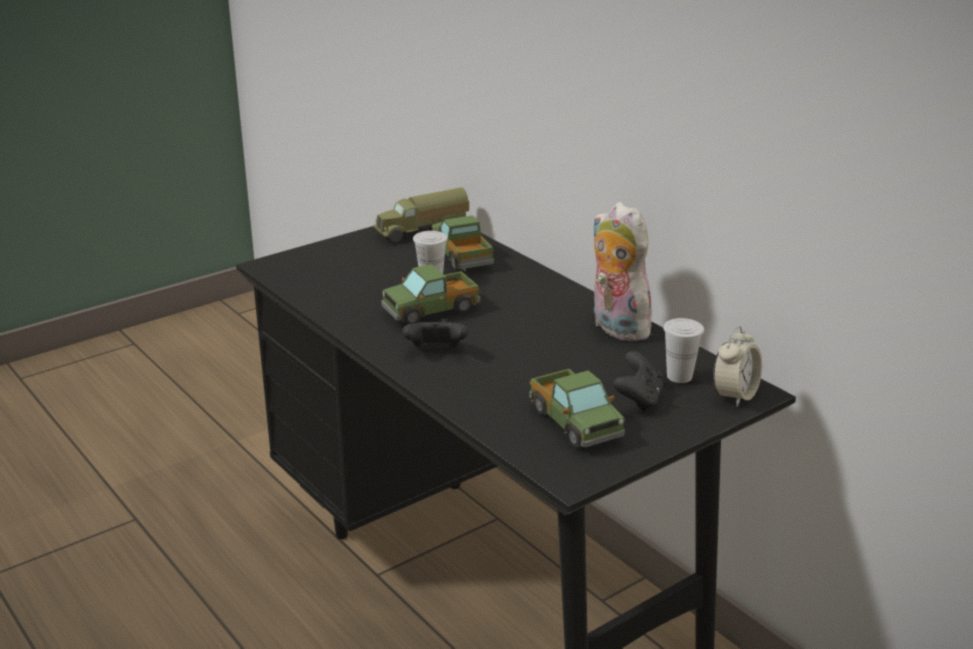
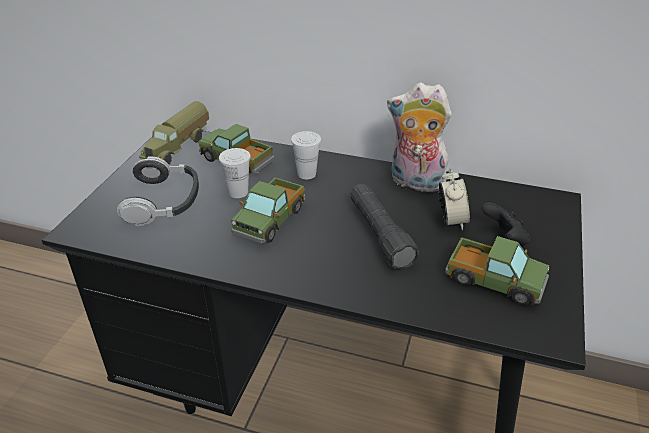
camera: 35 degrees left, 10 degrees up
black game controller [402,319,468,347] -> none
white cup [663,318,704,383] -> white cup moved to [291,131,321,179]
alarm clock [713,326,762,407] -> alarm clock moved to [438,168,470,230]
none -> headphones [117,156,199,226]
none -> black flashlight [350,184,419,269]

